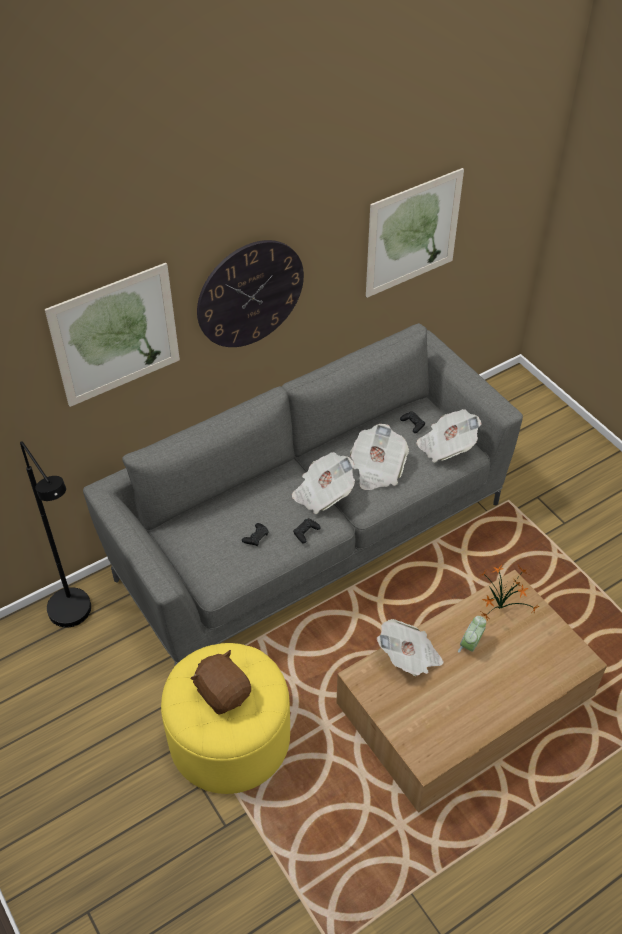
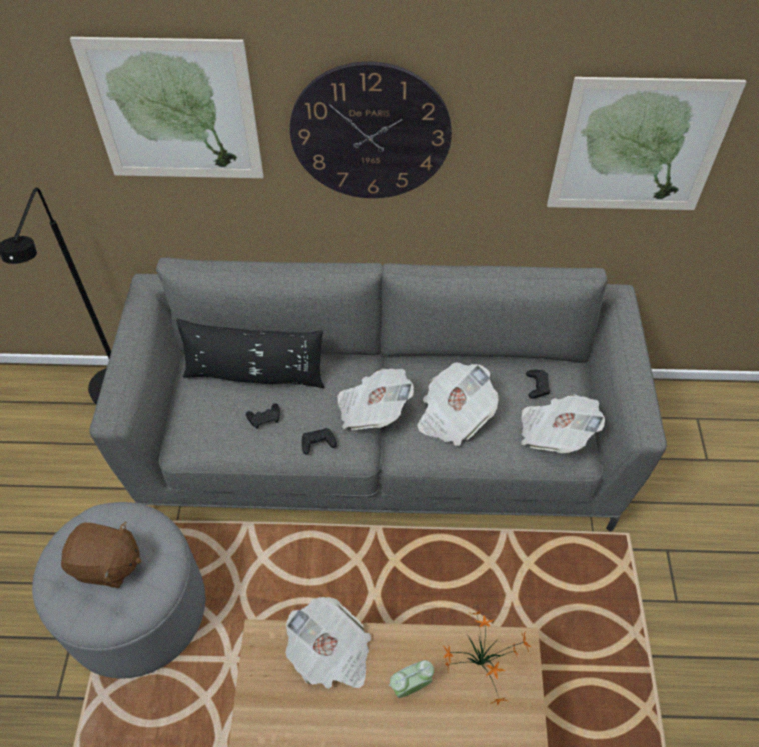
camera: 35 degrees right, 5 degrees up
yellow ottoman [161,643,290,794] -> grey ottoman [32,502,205,678]
brown plush toy [190,650,251,714] -> brown plush toy turned 105 degrees clockwise [61,522,141,588]
none -> black pillow [176,318,324,388]

